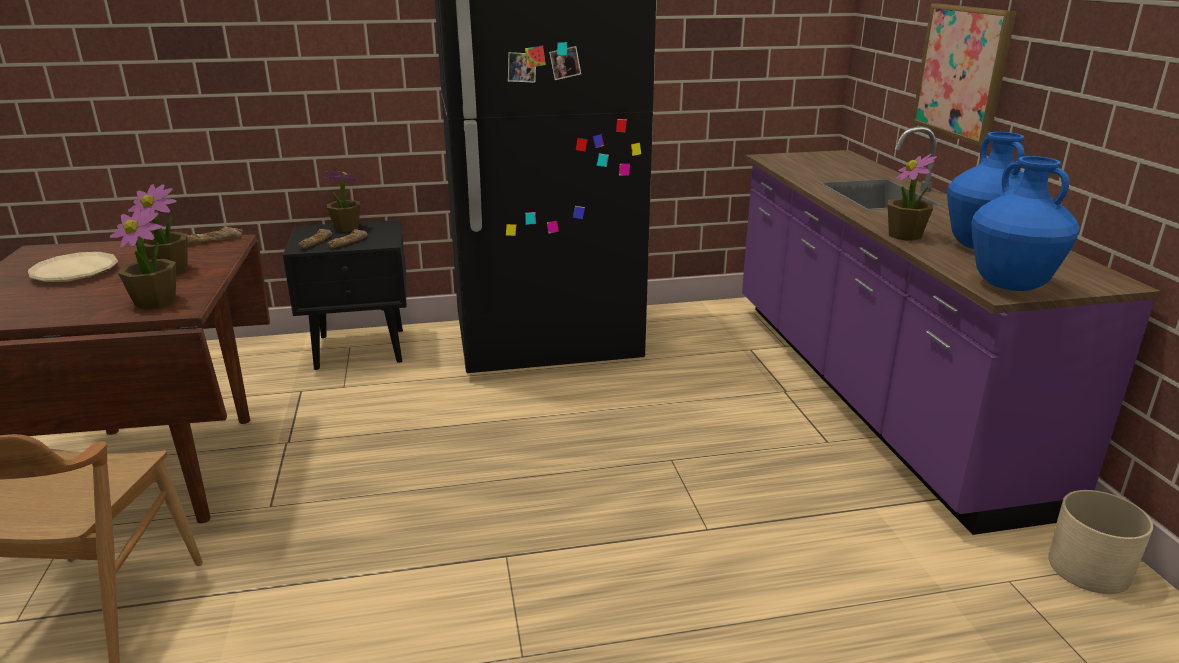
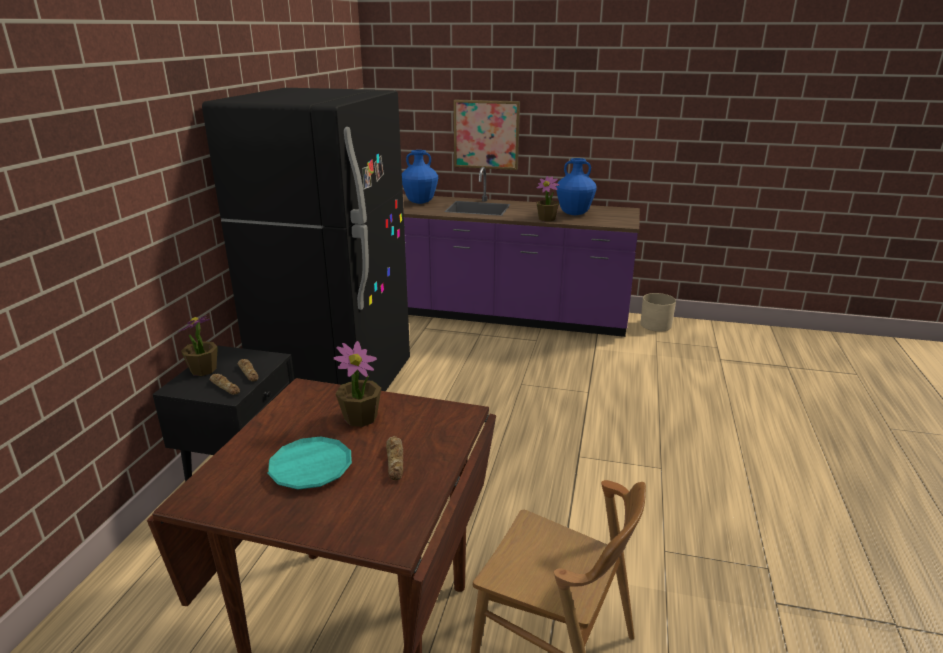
camera: 65 degrees left, 0 degrees up
beige plate [28,252,118,282] -> turquoise plate [267,437,352,490]
potted plant [110,207,176,310] -> none
bread [188,226,243,245] -> bread moved to [386,436,403,480]
blue vase [971,156,1079,291] -> blue vase moved to [402,150,438,204]

